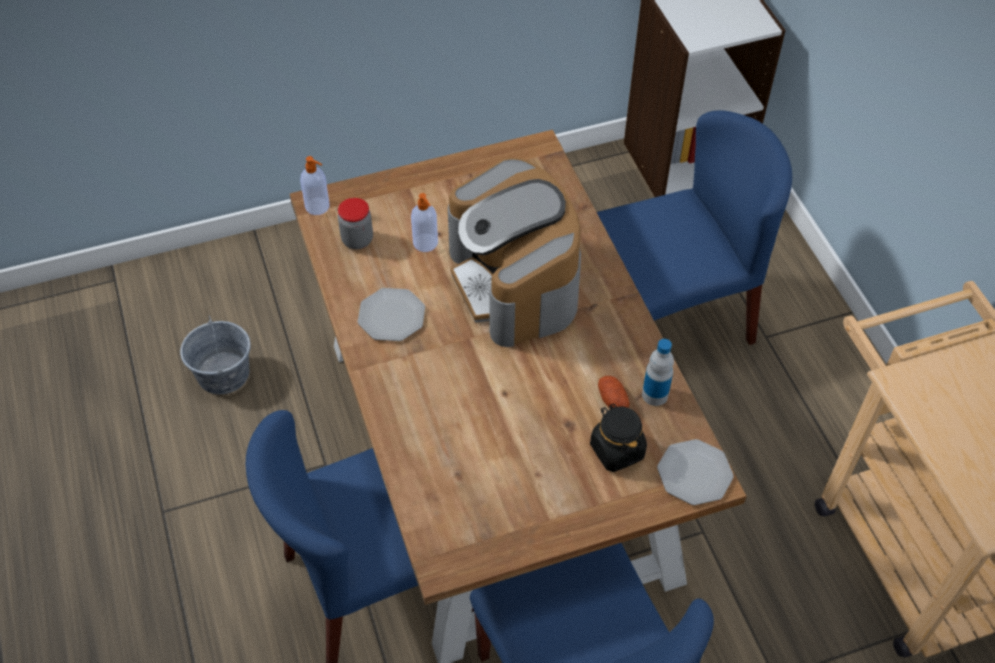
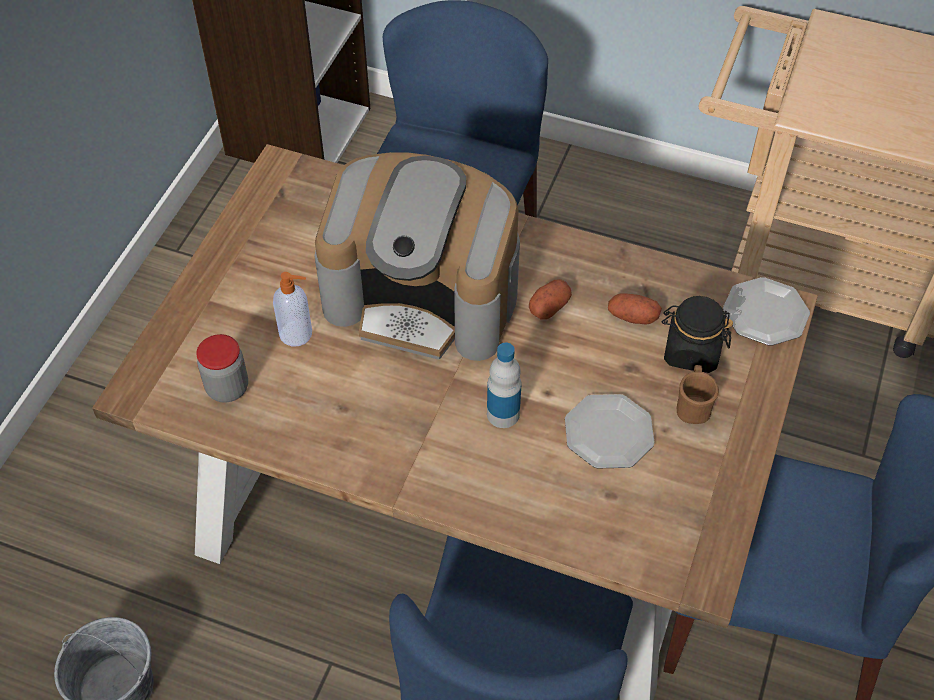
camera: 50 degrees left, 0 degrees up
soap dispenser [300,156,330,215] -> none
plate [358,288,425,341] -> plate moved to [565,394,655,468]
bottle [642,339,674,406] -> bottle moved to [487,343,522,428]
none -> potato [529,279,572,320]
none -> brown mug [677,365,719,424]

